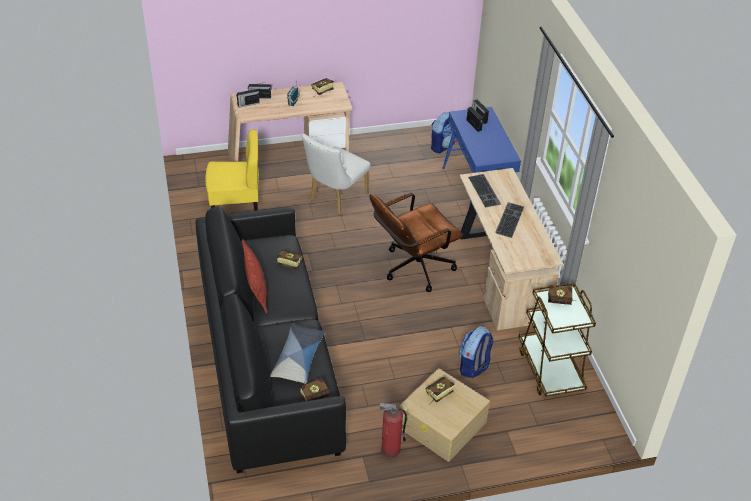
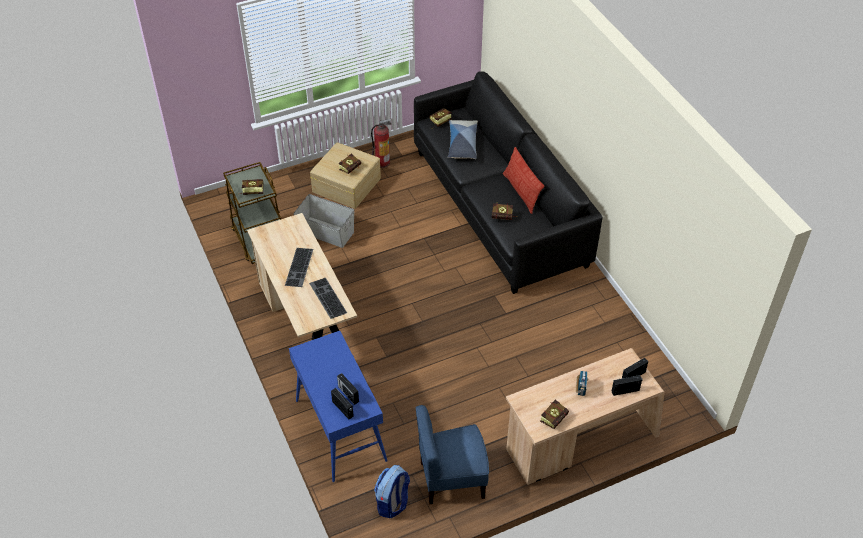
camera: 170 degrees right, 5 degrees up
yellow chair [206,130,259,211] -> none
white chair [302,134,371,215] -> none
brown office chair [370,193,463,292] -> none
backpack [459,326,494,378] -> grey storage box [293,194,355,248]
none -> blue chair [416,405,489,504]

